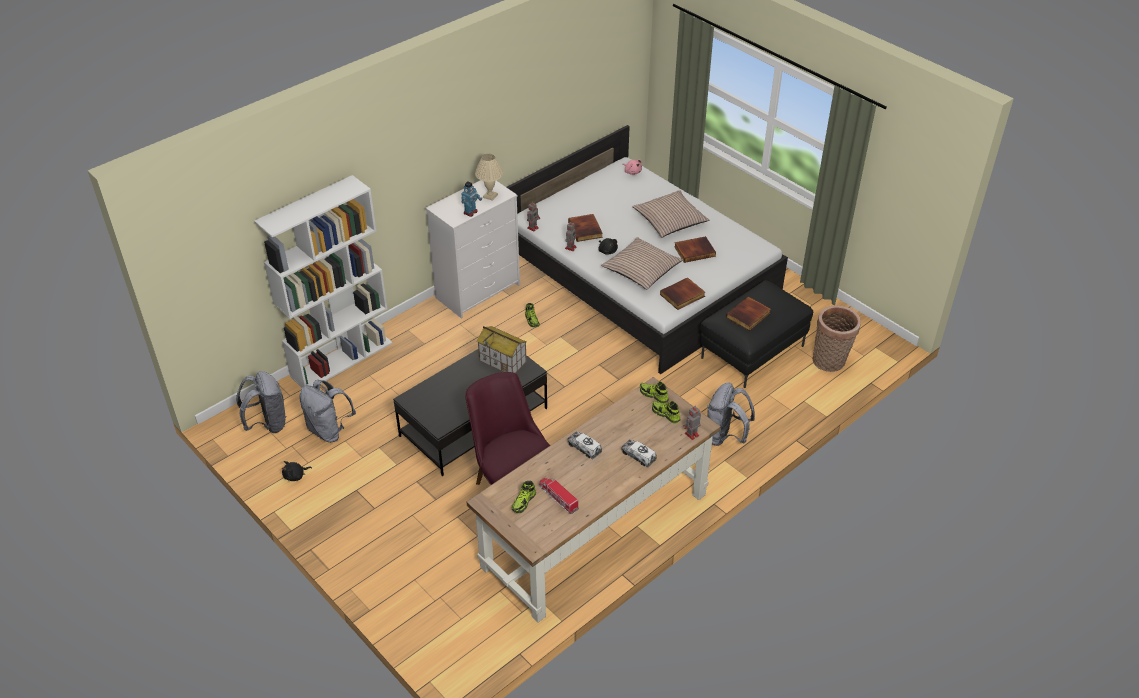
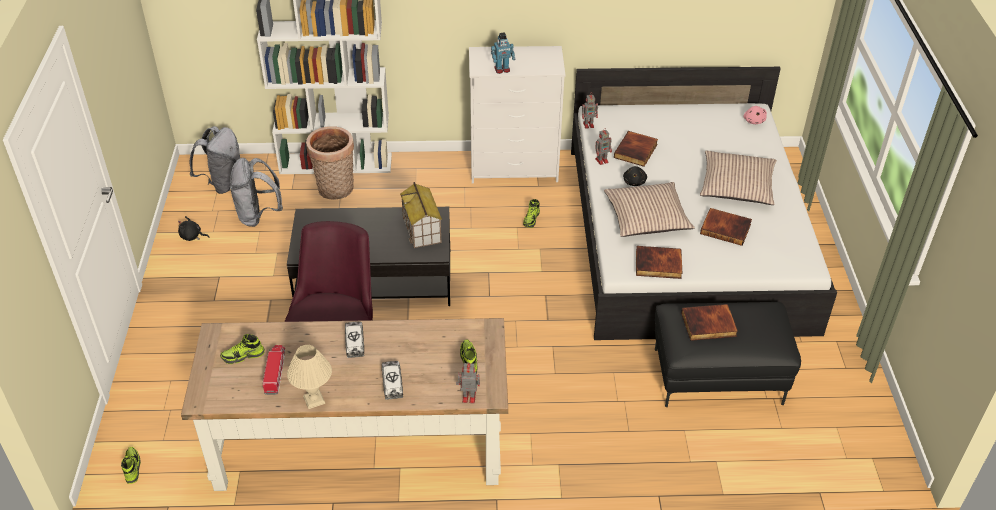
camera: 40 degrees right, 0 degrees up
beige table lamp [475,154,503,201] -> beige table lamp moved to [287,345,332,409]
shoe [640,382,669,404] -> shoe moved to [121,447,141,484]
grey backpack [707,382,755,446] -> none
basket [813,305,861,372] -> basket moved to [306,126,354,200]

